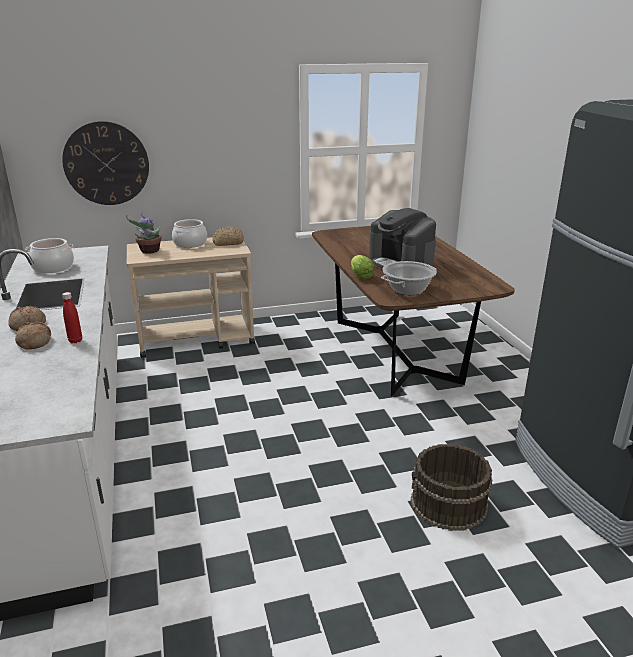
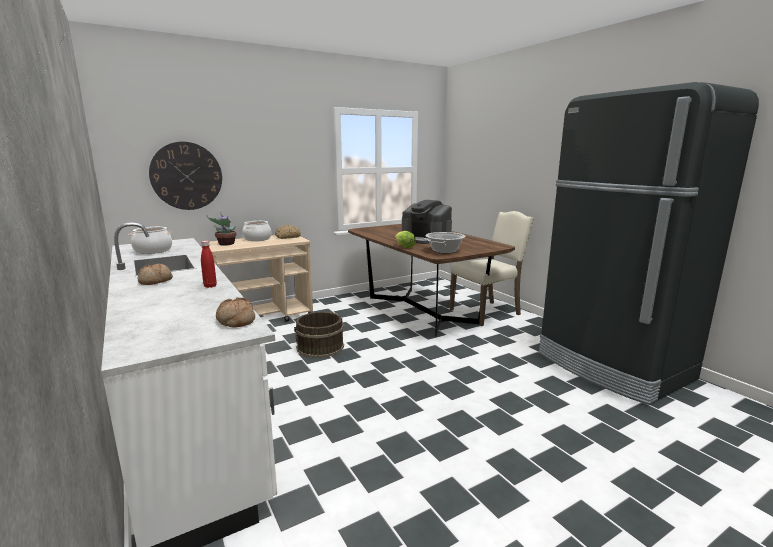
camera: 15 degrees left, 10 degrees down
bread [15,321,51,350] -> bread moved to [216,297,255,328]
brown bucket [411,444,492,531] -> brown bucket moved to [294,312,344,358]
none -> beige chair [450,211,534,326]

